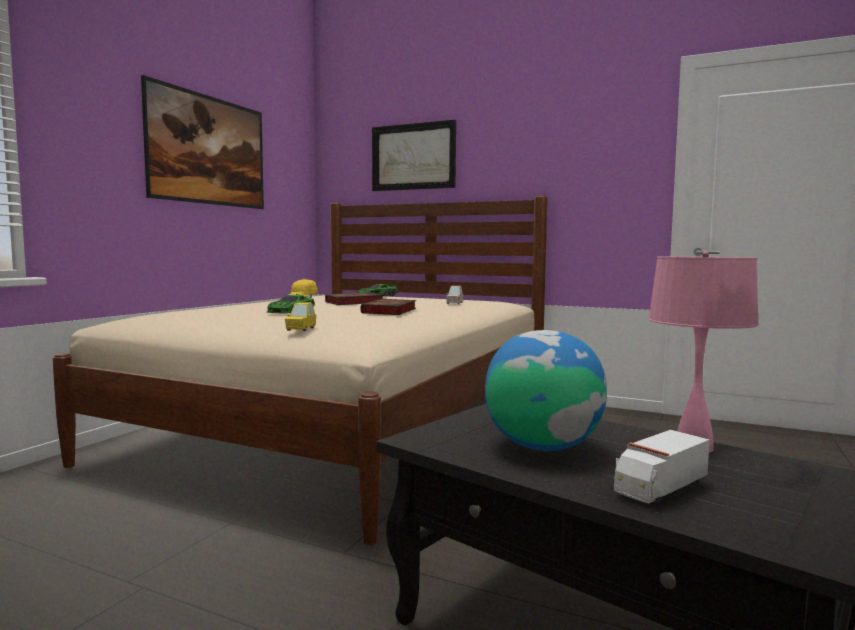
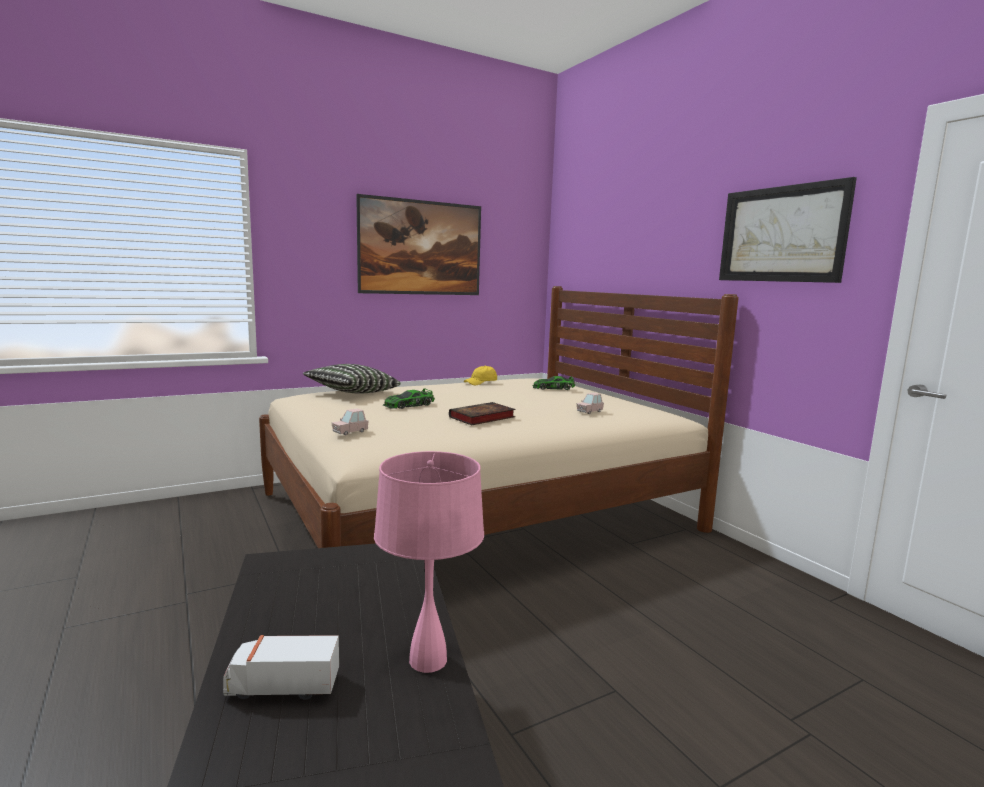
camera: 35 degrees right, 5 degrees up
yellow toy car [285,302,316,331] -> pink toy car [332,408,369,435]
book [325,292,385,305] -> none
picture [372,119,456,191] -> picture moved to [719,177,857,283]
globe [485,330,607,451] -> none
none -> pillow [303,364,400,393]

